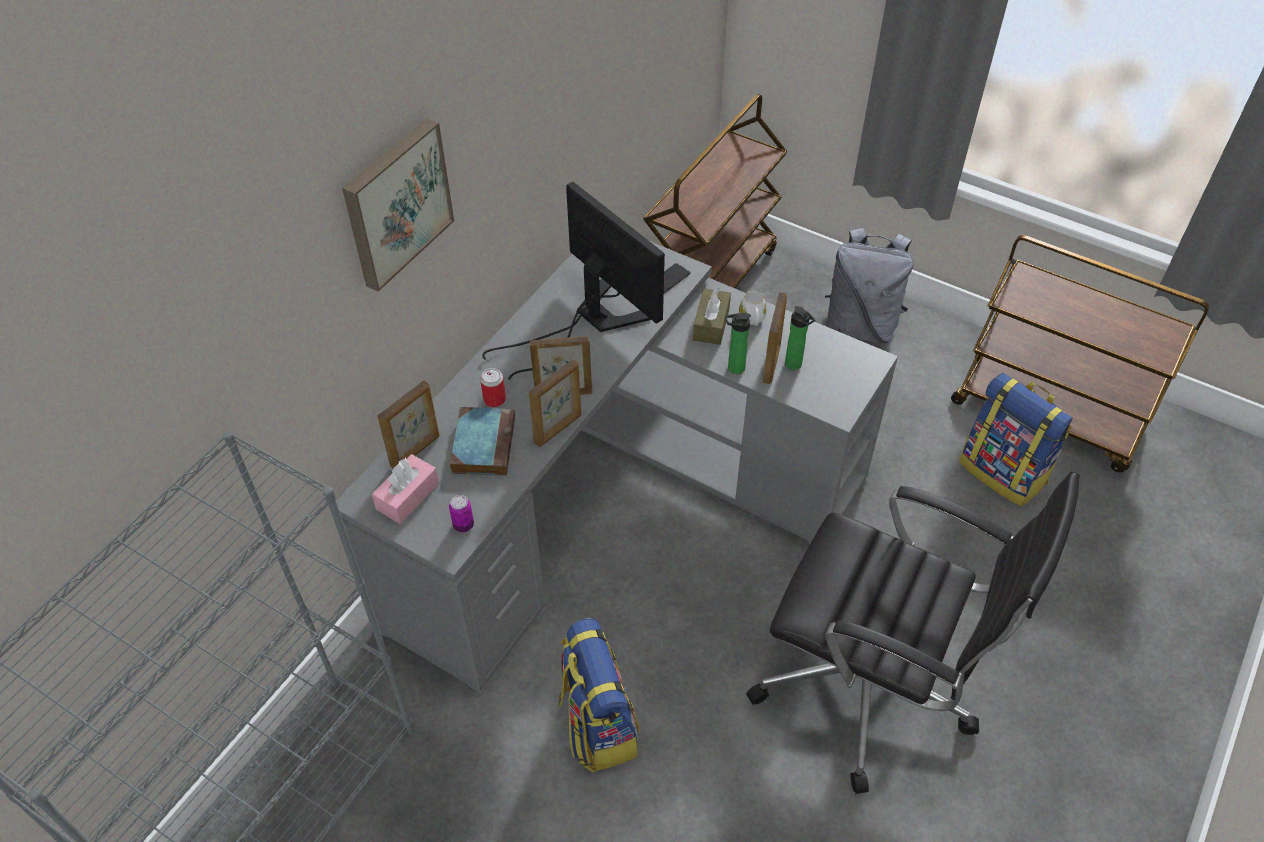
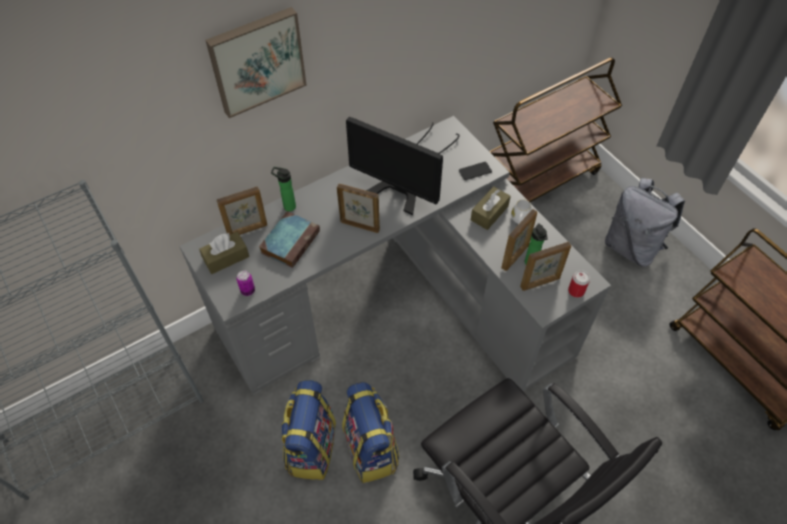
camera: 25 degrees right, 5 degrees up
pink tissue box [372,454,439,524] -> brown tissue box [199,232,249,274]
can [480,368,506,407] -> can moved to [568,270,590,298]
monitor [482,182,665,380] -> monitor turned 135 degrees clockwise [346,117,460,215]
picture frame [529,359,581,447] -> picture frame moved to [520,242,571,291]
bottle [725,313,751,374] -> bottle moved to [271,167,296,212]
backpack [959,373,1073,506] -> backpack moved to [342,382,400,483]

